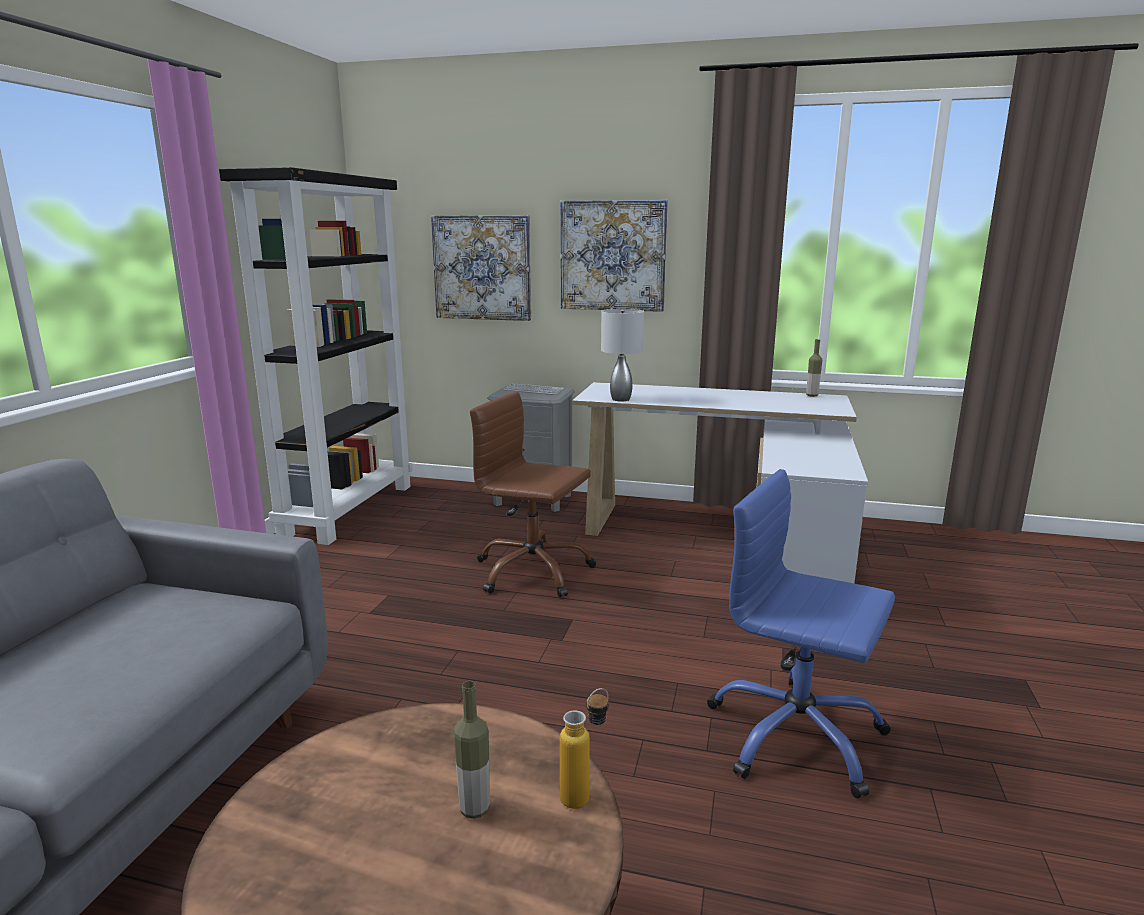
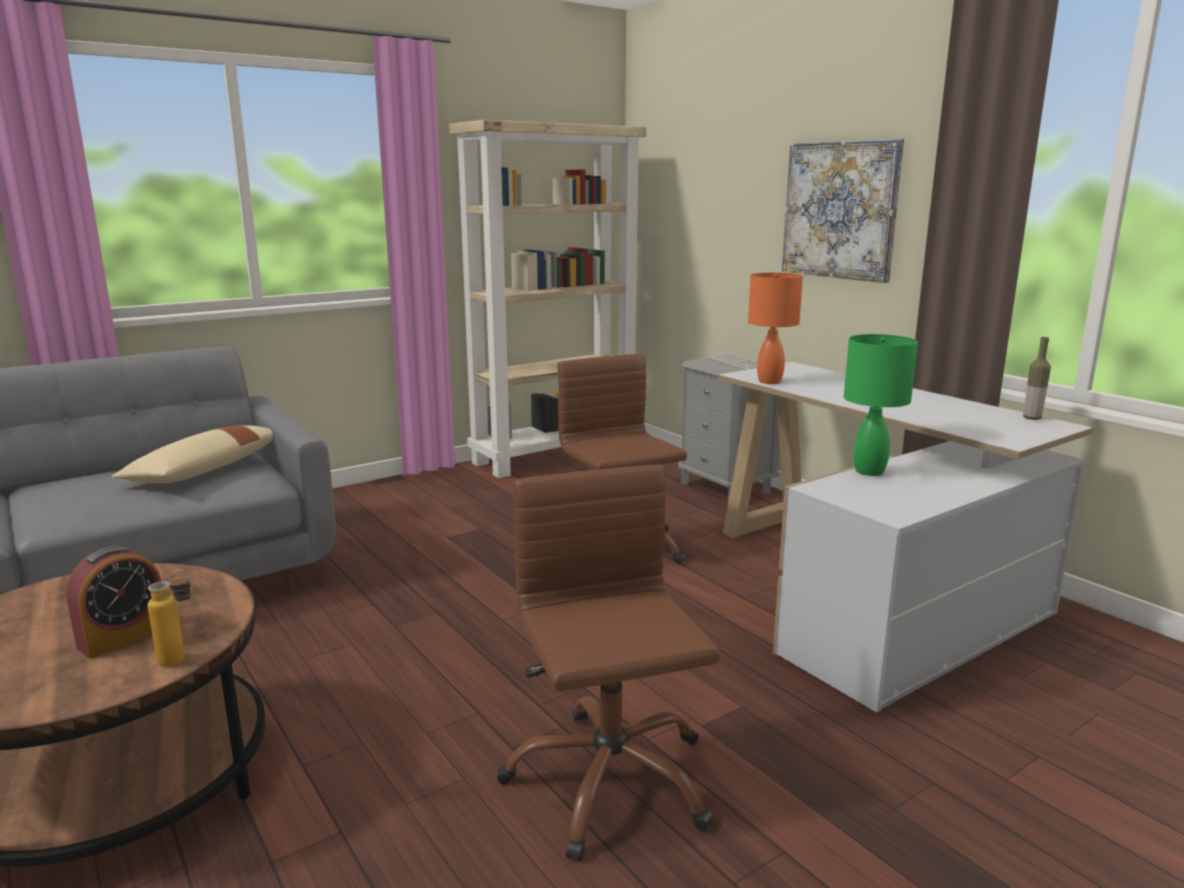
camera: 40 degrees right, 0 degrees up
black bookcase [219,167,413,545] -> beige bookcase [449,120,646,478]
picture [431,215,531,321] -> none
bottle [453,681,490,819] -> alarm clock [66,545,162,659]
grey table lamp [601,309,644,401] -> orange table lamp [748,273,803,384]
blue office chair [707,469,895,798] -> brown office chair [497,464,720,861]
none -> beige pillow [111,425,273,483]
none -> green table lamp [844,334,918,476]

